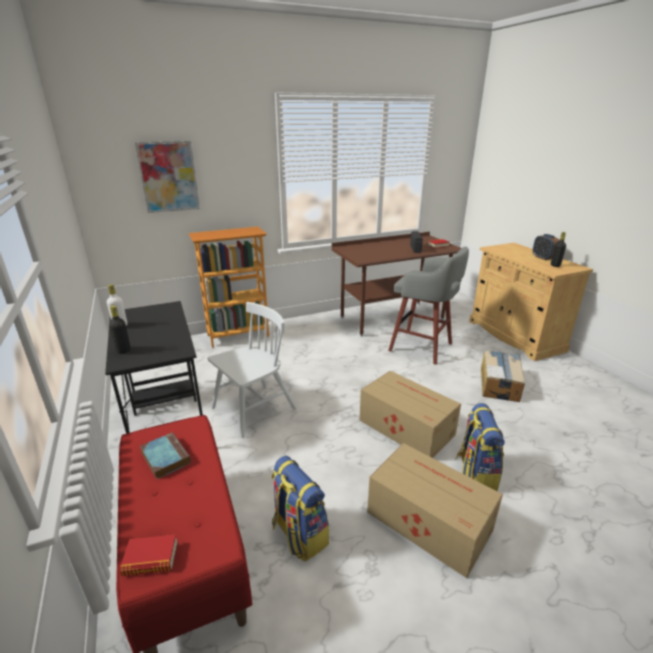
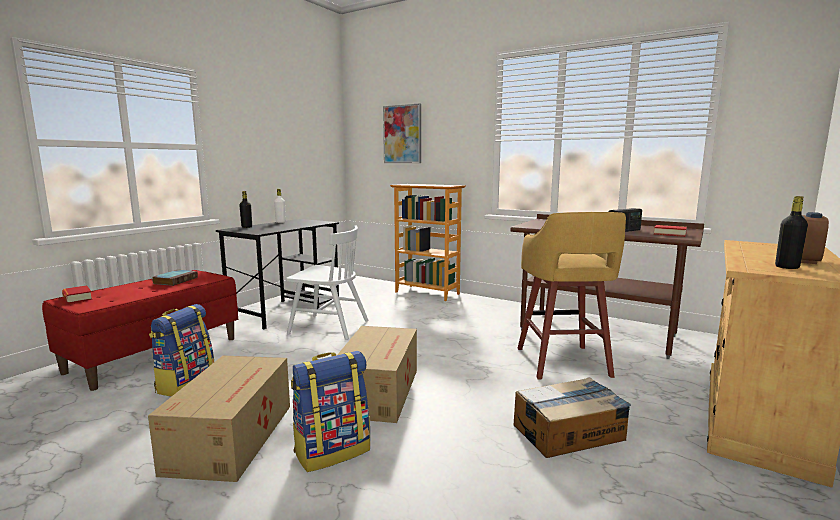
camera: 55 degrees right, 15 degrees down
grey stool [388,247,469,365] -> yellow stool [518,212,626,379]

